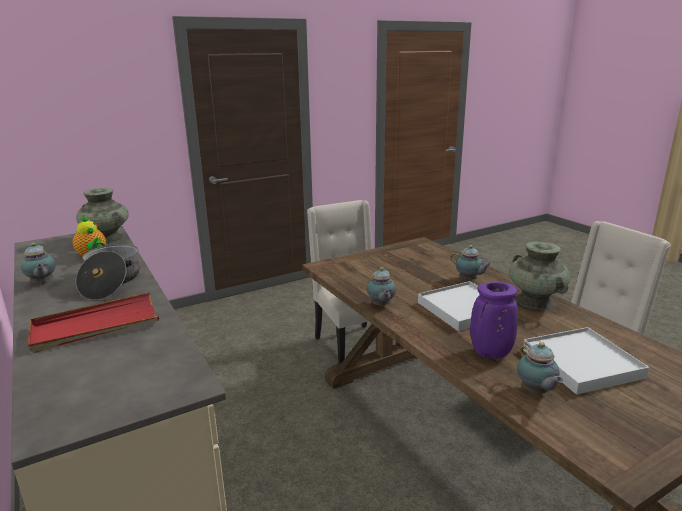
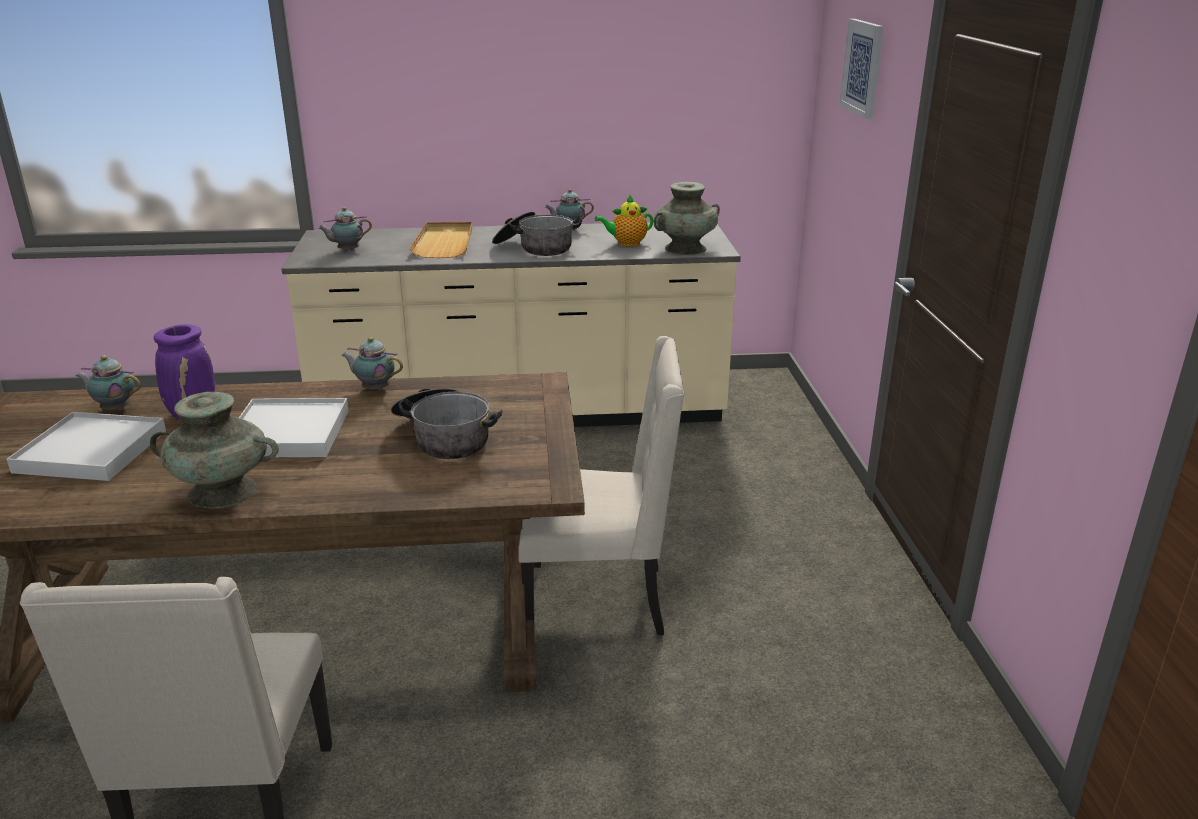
camera: 115 degrees right, 5 degrees up
red tray [28,292,159,353] -> beige tray [410,222,472,258]
teapot [450,245,492,281] -> teapot moved to [318,207,372,251]
none -> cooking pot [391,388,503,459]
none -> picture [840,19,884,119]

